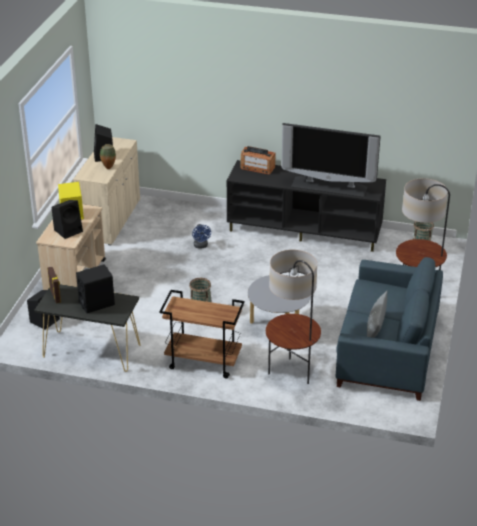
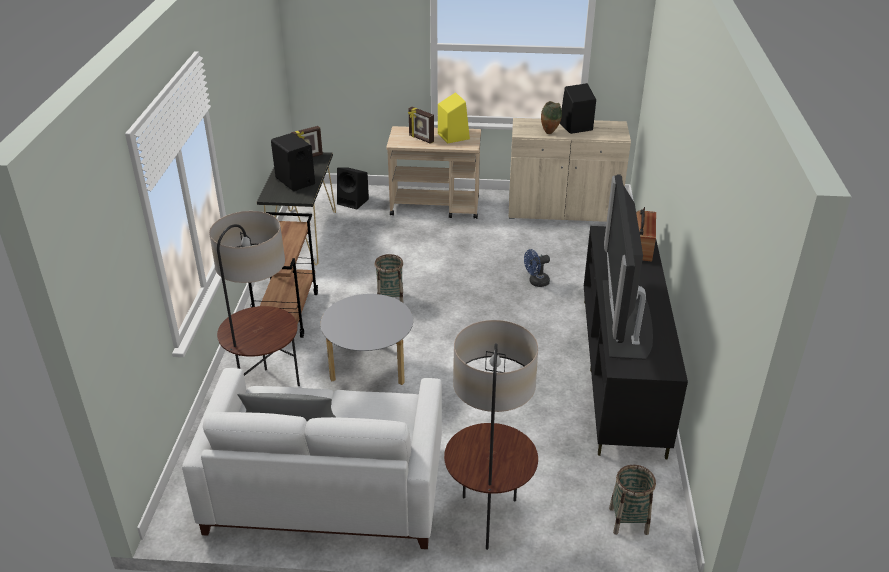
camera: 80 degrees right, 0 degrees up
black speaker [51,200,83,239] -> picture frame [408,107,434,144]
blue sofa [336,257,443,401] -> white sofa [182,368,442,549]

